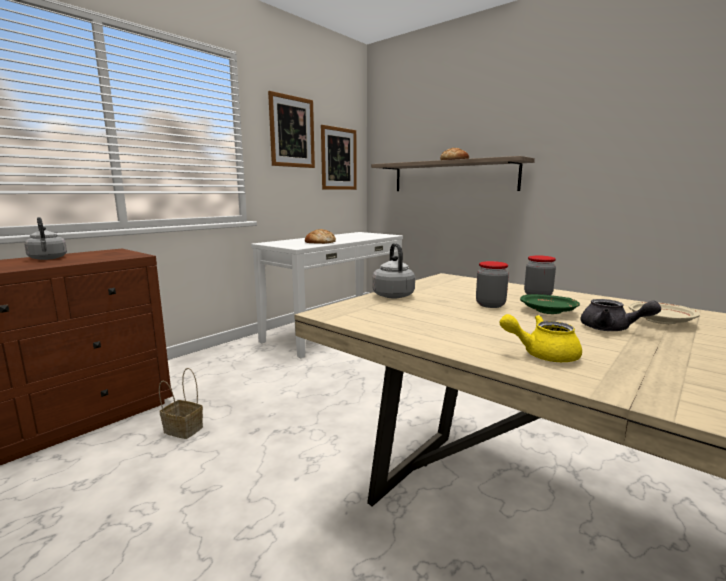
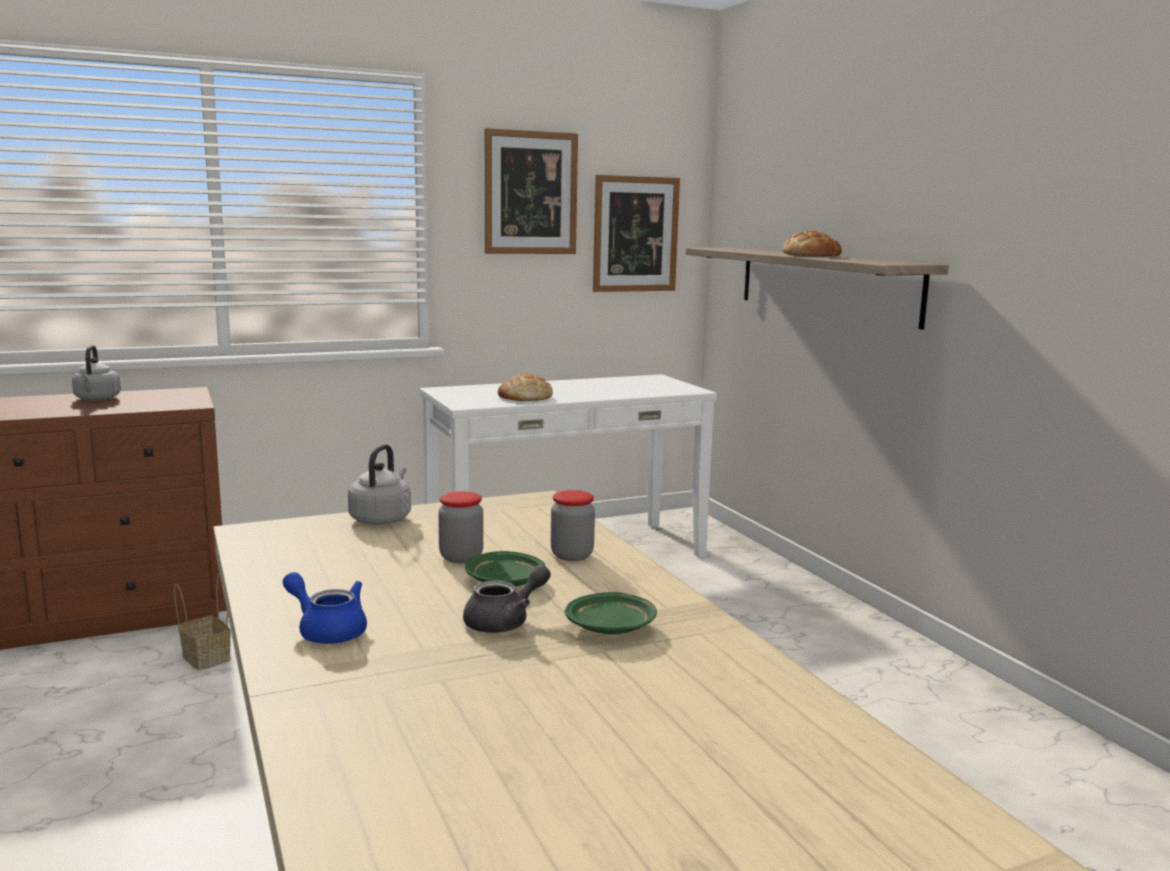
camera: 25 degrees right, 0 degrees up
yellow teapot [500,314,582,362] -> blue teapot [283,572,367,644]
grey teapot [581,299,661,331] -> grey teapot turned 105 degrees counterclockwise [463,565,551,633]
beige plate [629,302,700,324] -> green plate [565,592,657,635]

